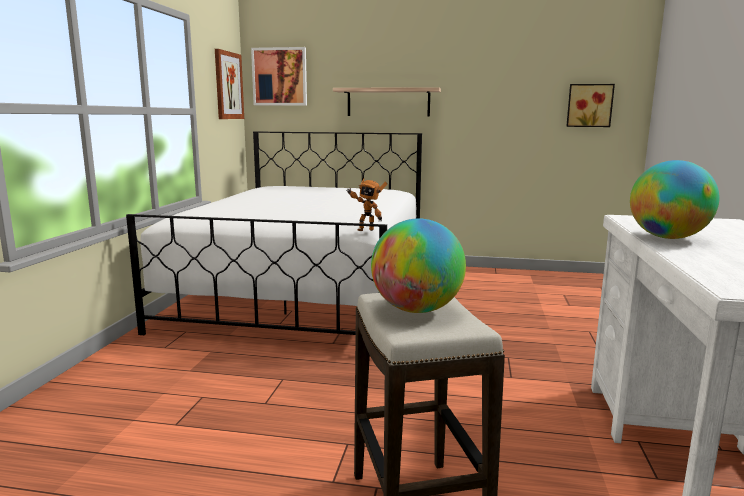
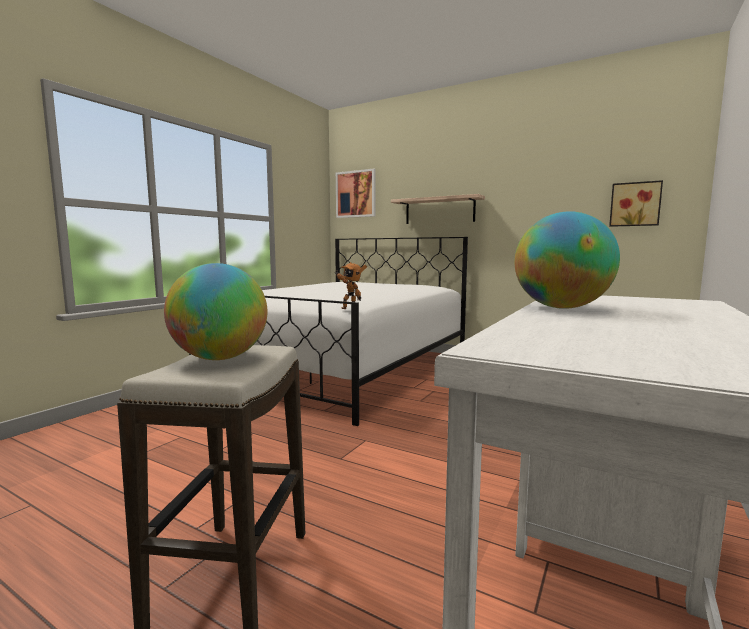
camera: 20 degrees right, 5 degrees down
picture [215,49,244,119] -> none

